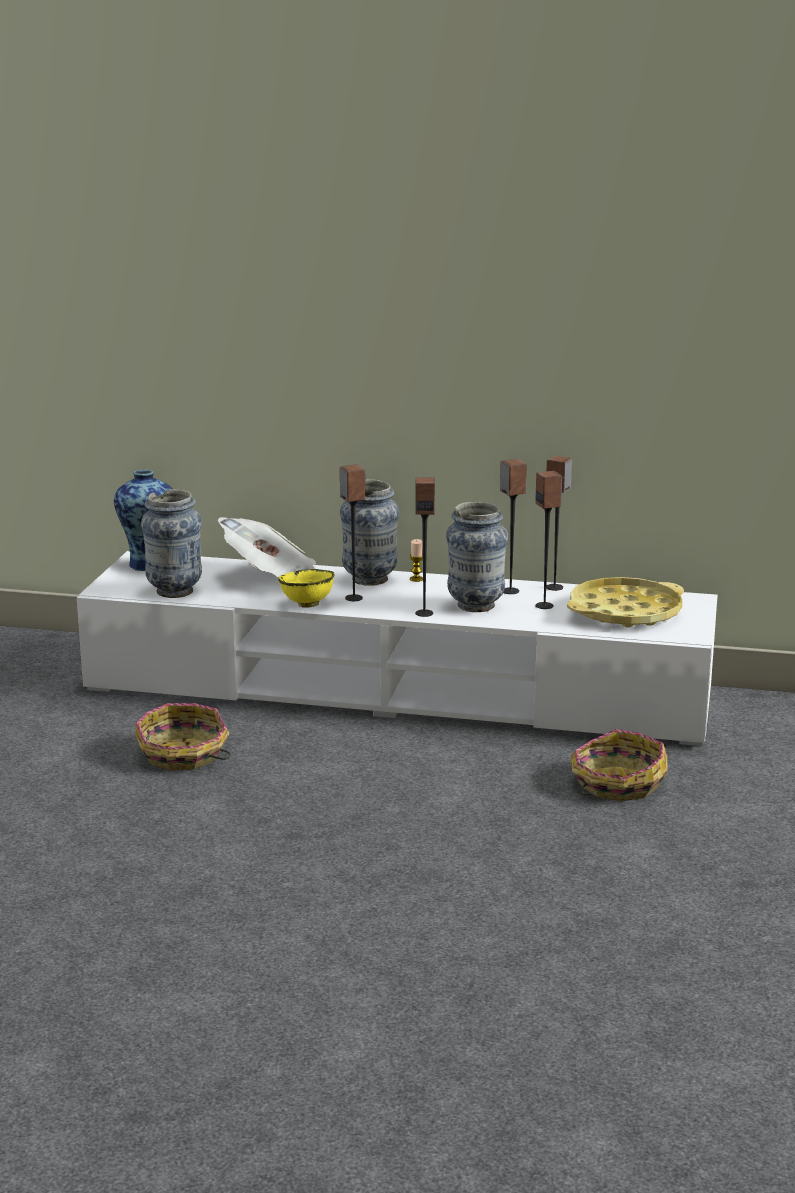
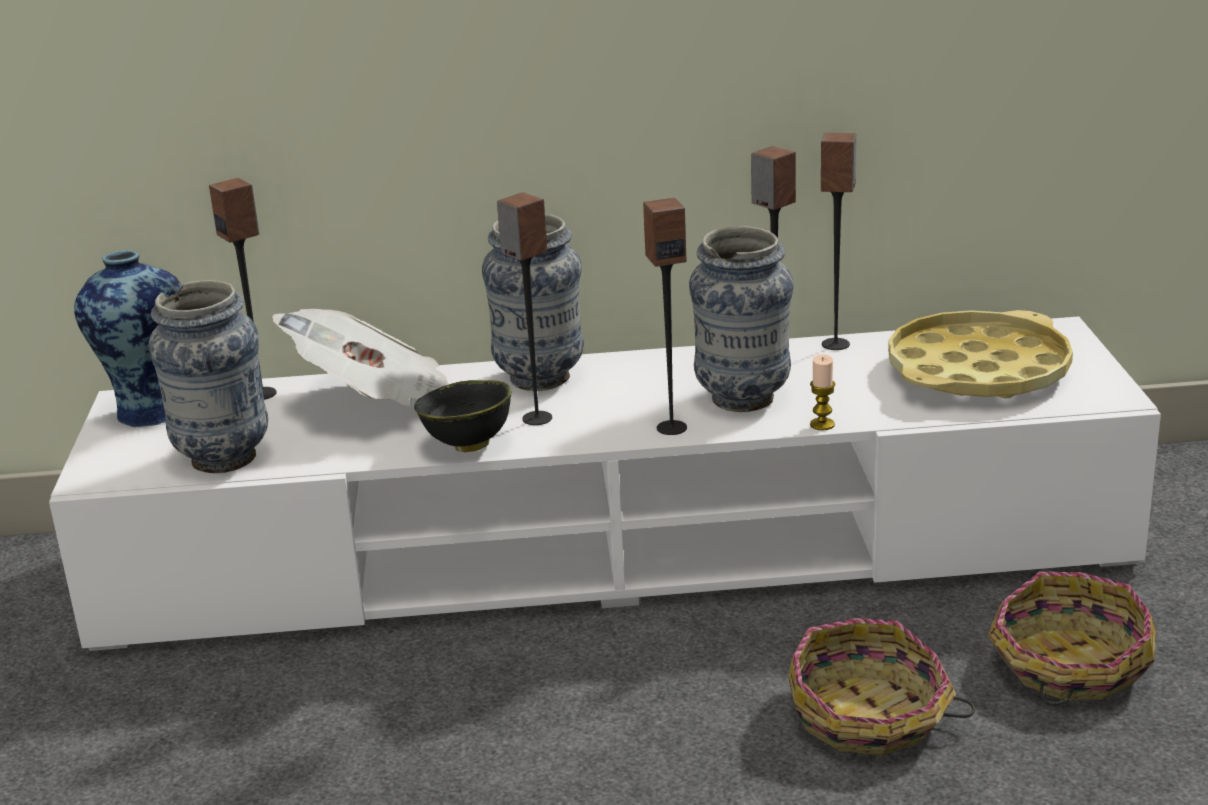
camera: 15 degrees left, 5 degrees up
basket [135,703,231,771] -> basket moved to [788,618,975,755]
yellow bowl [278,569,335,608] -> black bowl [414,380,512,452]
candle [410,539,423,582] -> candle moved to [810,354,835,430]
speaker [535,471,562,609] -> speaker moved to [209,178,277,400]

